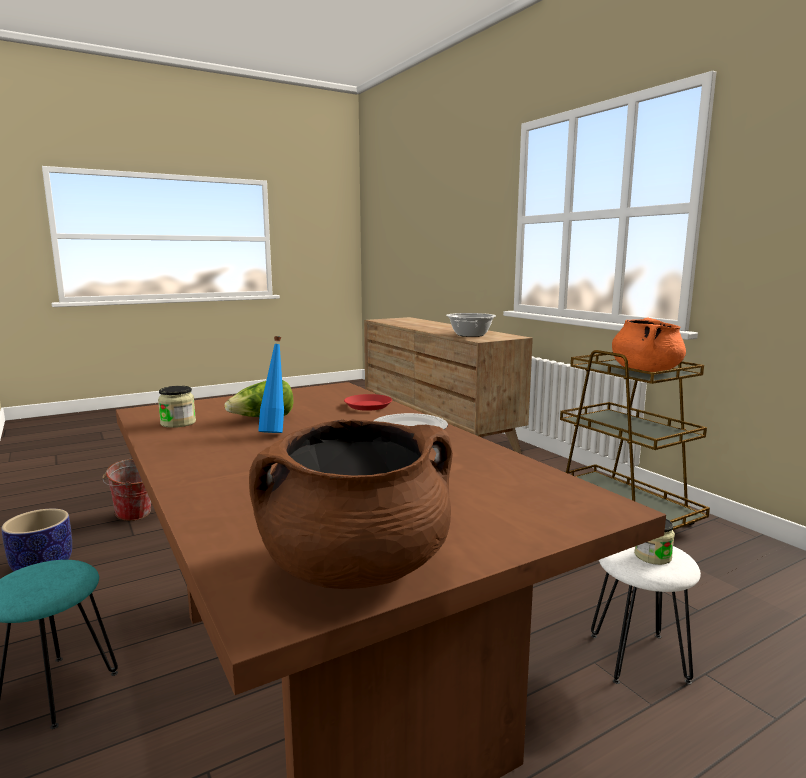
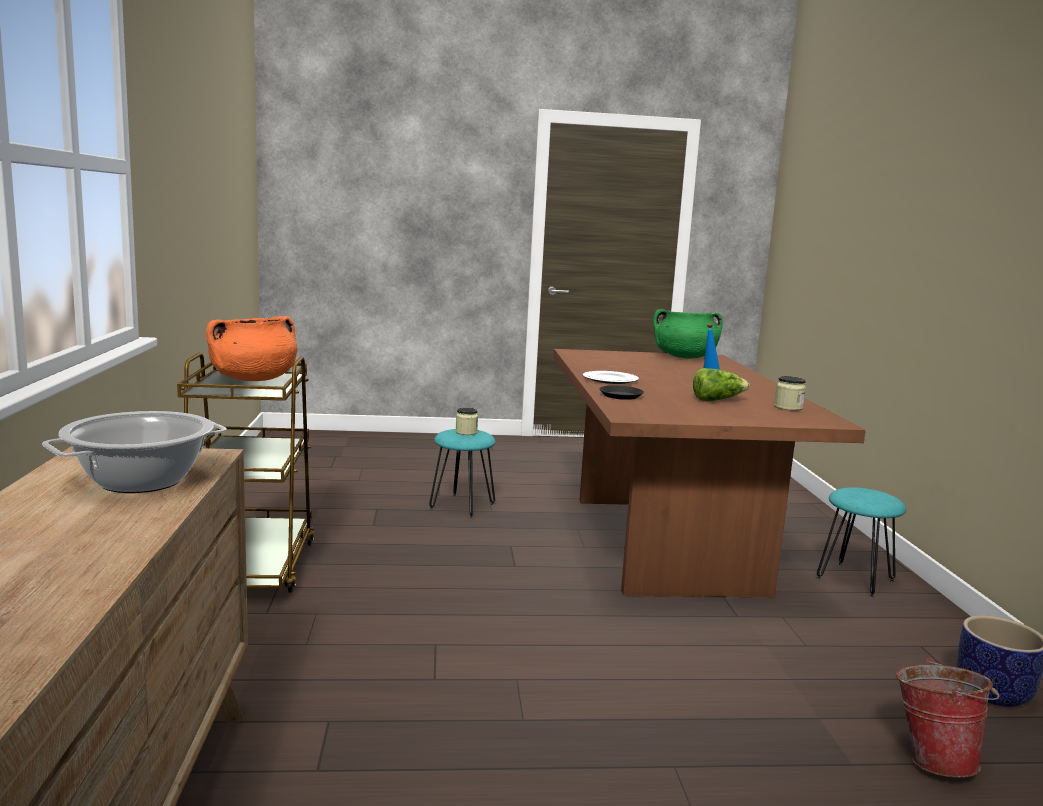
camera: 155 degrees left, 0 degrees up
brown cooking pot [249,419,453,589] -> green cooking pot [653,309,723,359]
red plate [344,394,392,411] -> black plate [599,385,644,400]
white stool [591,546,701,684] -> turquoise stool [429,429,496,518]

